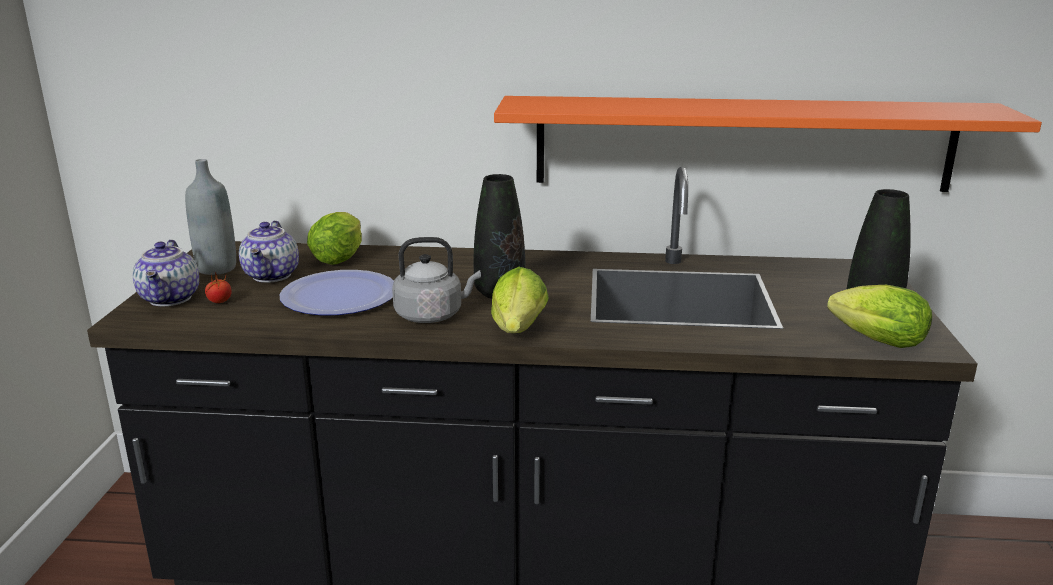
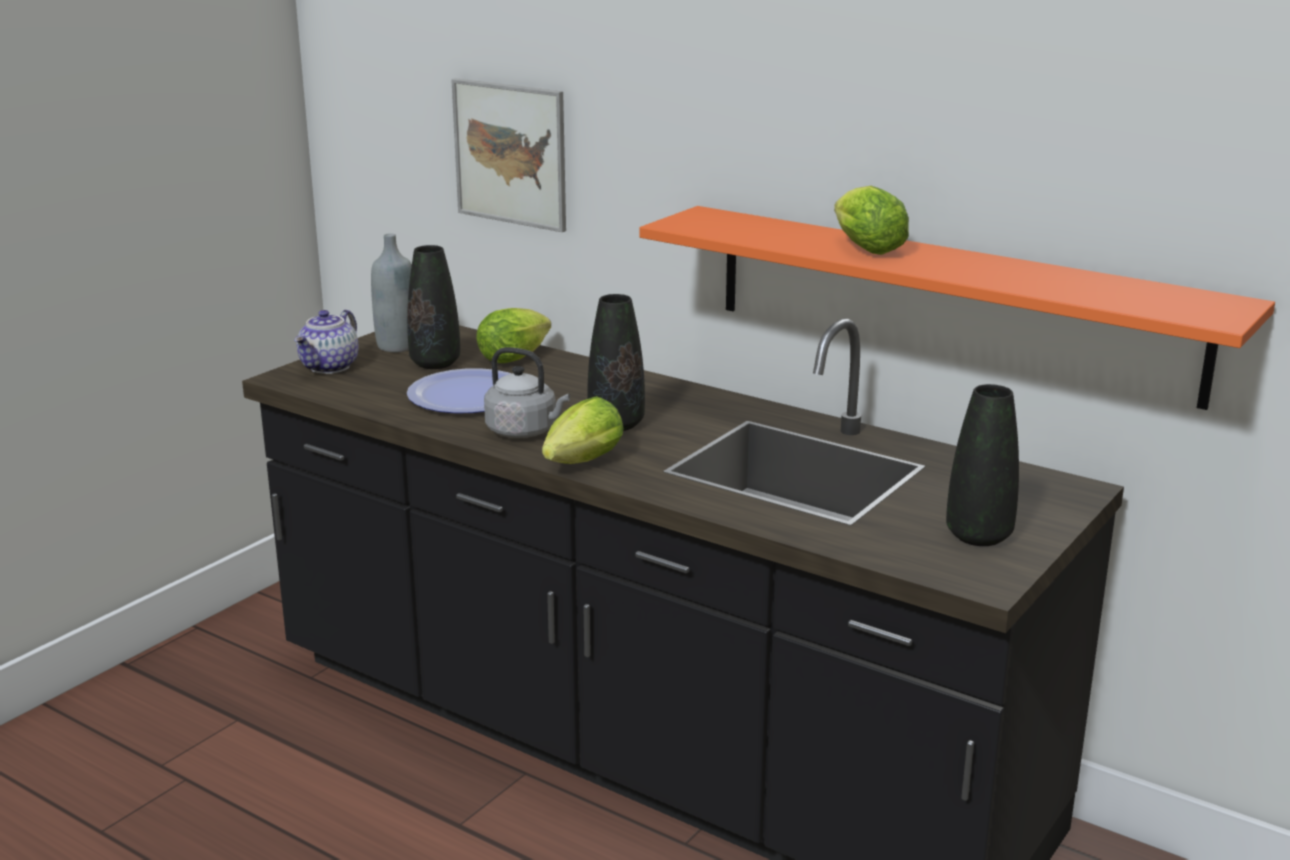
camera: 30 degrees right, 0 degrees up
tomato [205,272,232,303] -> none
teapot [239,221,299,282] -> black vase [407,245,460,369]
lettuce [827,285,932,348] -> lettuce moved to [834,186,909,255]
none -> picture [451,78,566,232]

